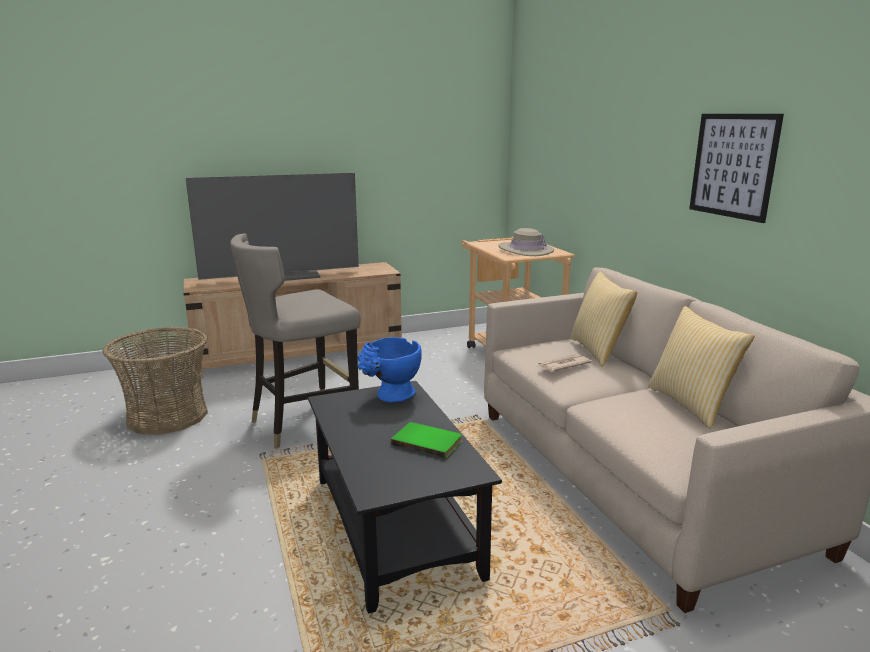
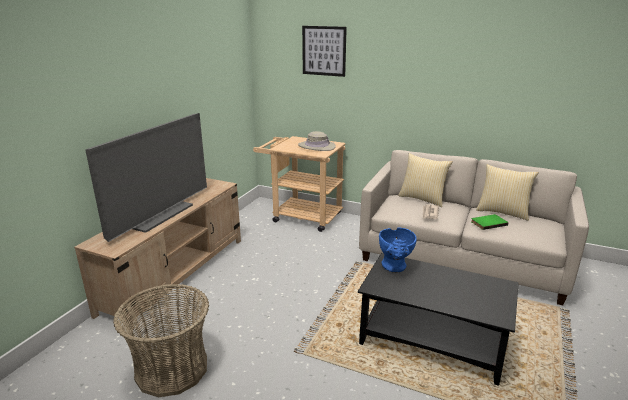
camera: 45 degrees left, 5 degrees up
grey stool [230,233,361,449] -> none
green book [391,422,462,459] -> green book moved to [471,214,509,230]
picture [689,114,784,223] -> picture moved to [302,26,347,77]

